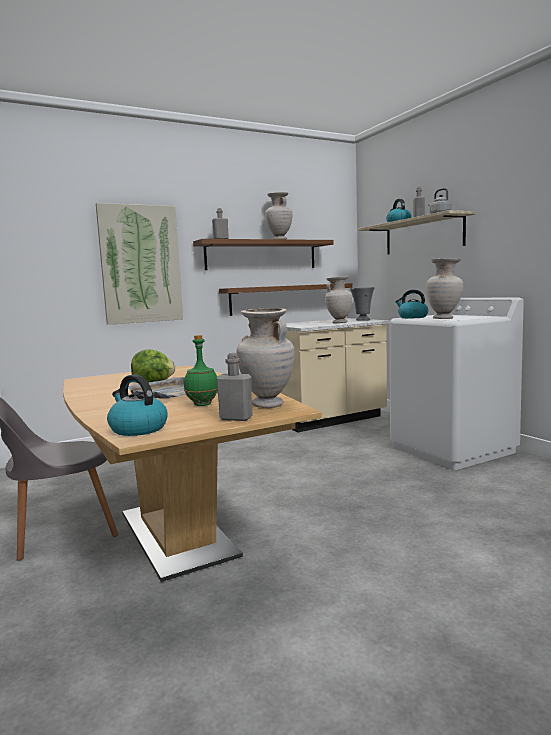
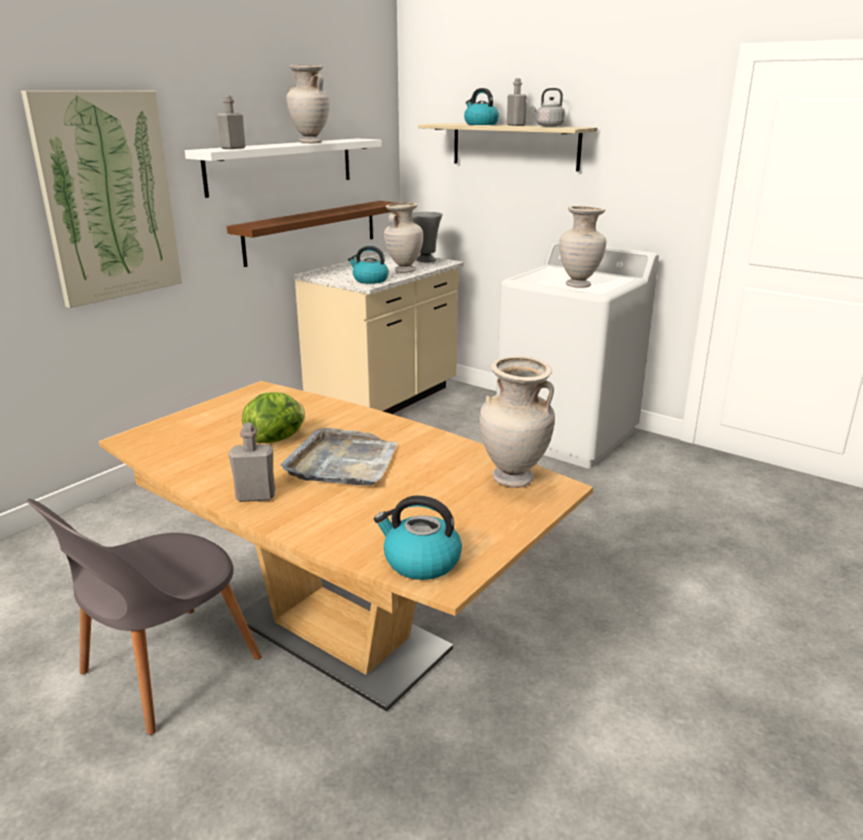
camera: 25 degrees left, 15 degrees up
green bottle [184,335,218,406] -> none
brown shelf [193,239,334,270] -> white shelf [185,138,382,198]
grey bottle [216,353,253,421] -> grey bottle moved to [228,423,275,502]
kettle [396,290,428,318] -> kettle moved to [348,246,389,284]

